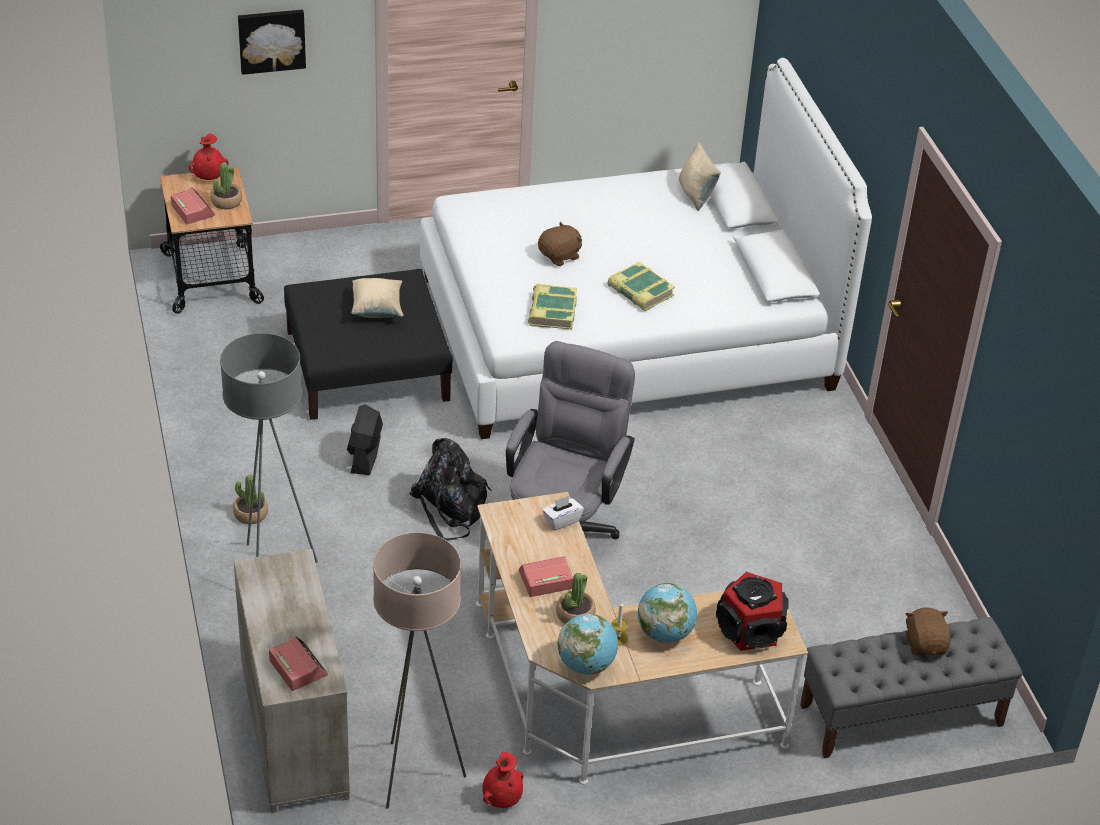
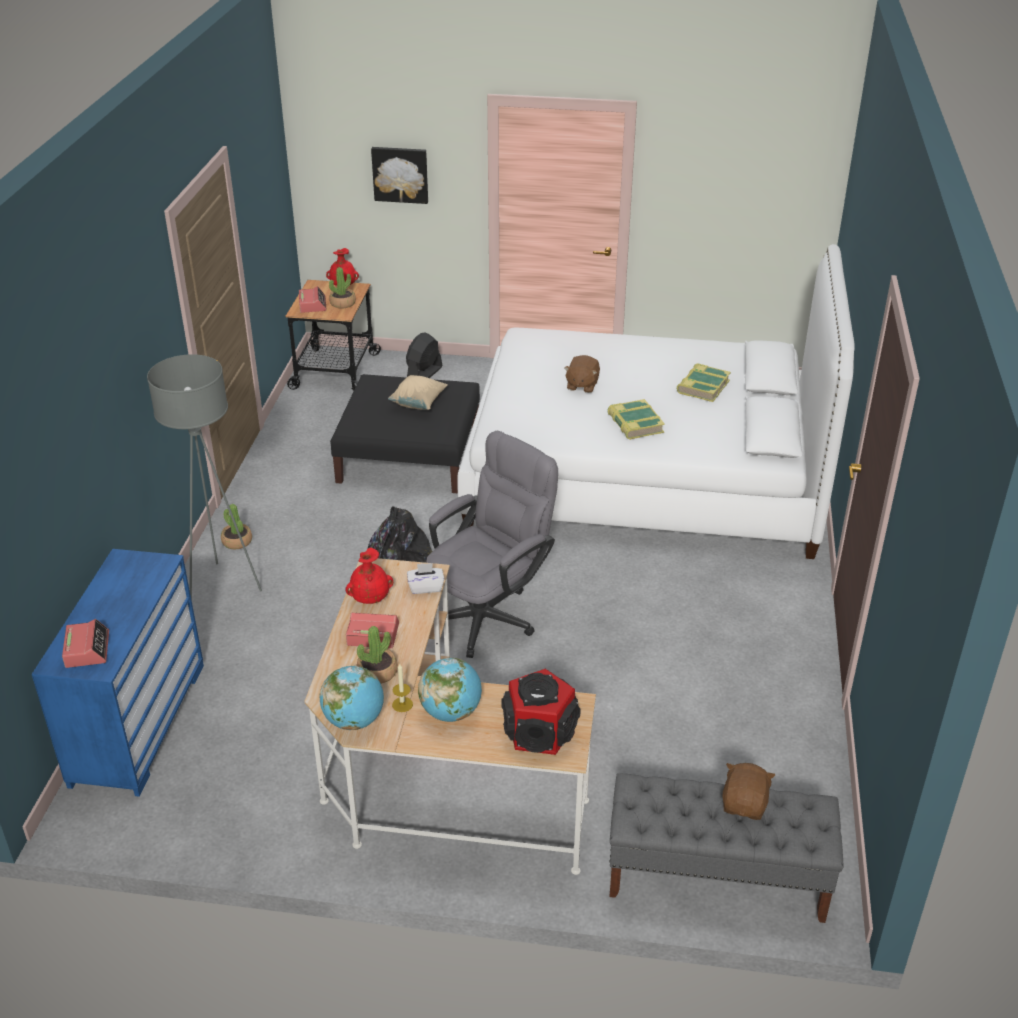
camera: 25 degrees right, 5 degrees down
beige dresser [234,549,350,813] -> blue dresser [32,549,204,797]
black fan [347,405,383,475] -> black fan moved to [406,332,442,378]
beige floor lamp [373,532,466,809] -> none
red vase [482,752,524,808] -> red vase moved to [345,547,393,604]
book [528,284,577,330] -> book moved to [677,363,731,402]
brown plush toy [538,221,582,266] -> brown plush toy turned 120 degrees clockwise [564,355,600,393]
beige pillow [679,141,721,211] -> none

